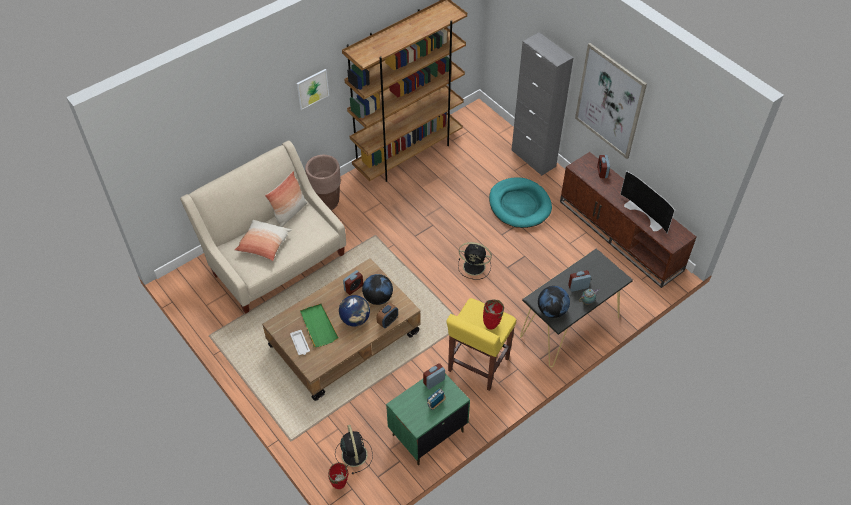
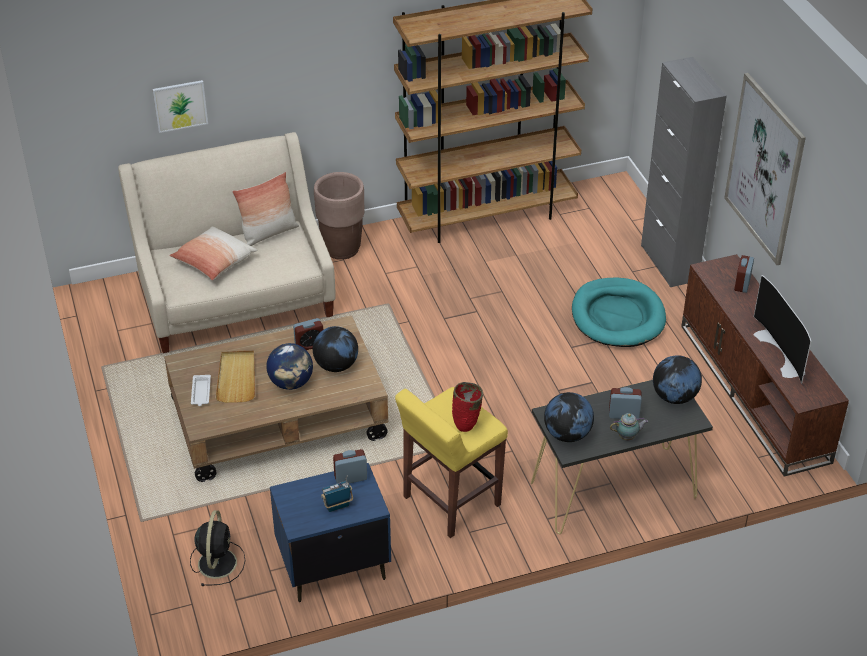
camera: 20 degrees right, 10 degrees down
picture [297,69,329,110] -> picture moved to [153,80,208,133]
green tray [300,303,339,347] -> beige tray [215,350,255,403]
red vase [328,463,348,489] -> none
alarm clock [376,303,398,328] -> none
green nightstand [386,373,470,465] -> blue nightstand [270,463,391,602]
black fan [458,242,492,280] -> none
none -> globe [653,355,702,404]

